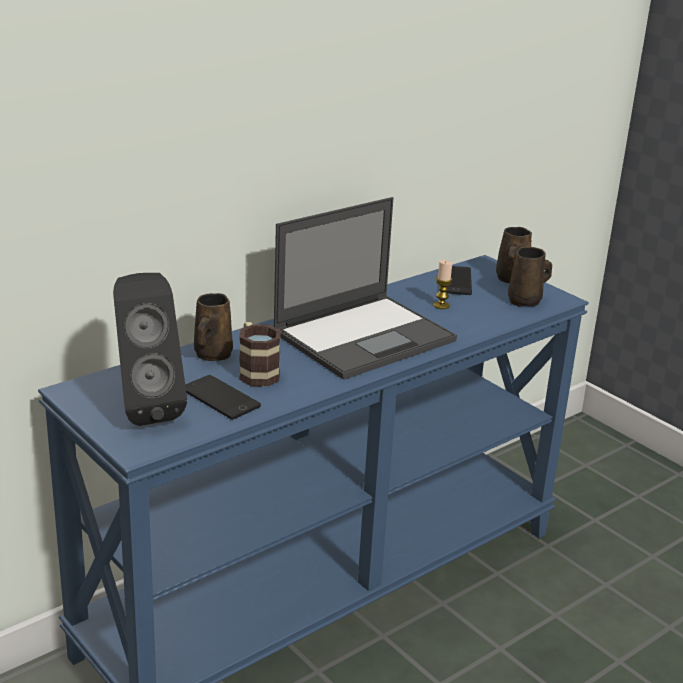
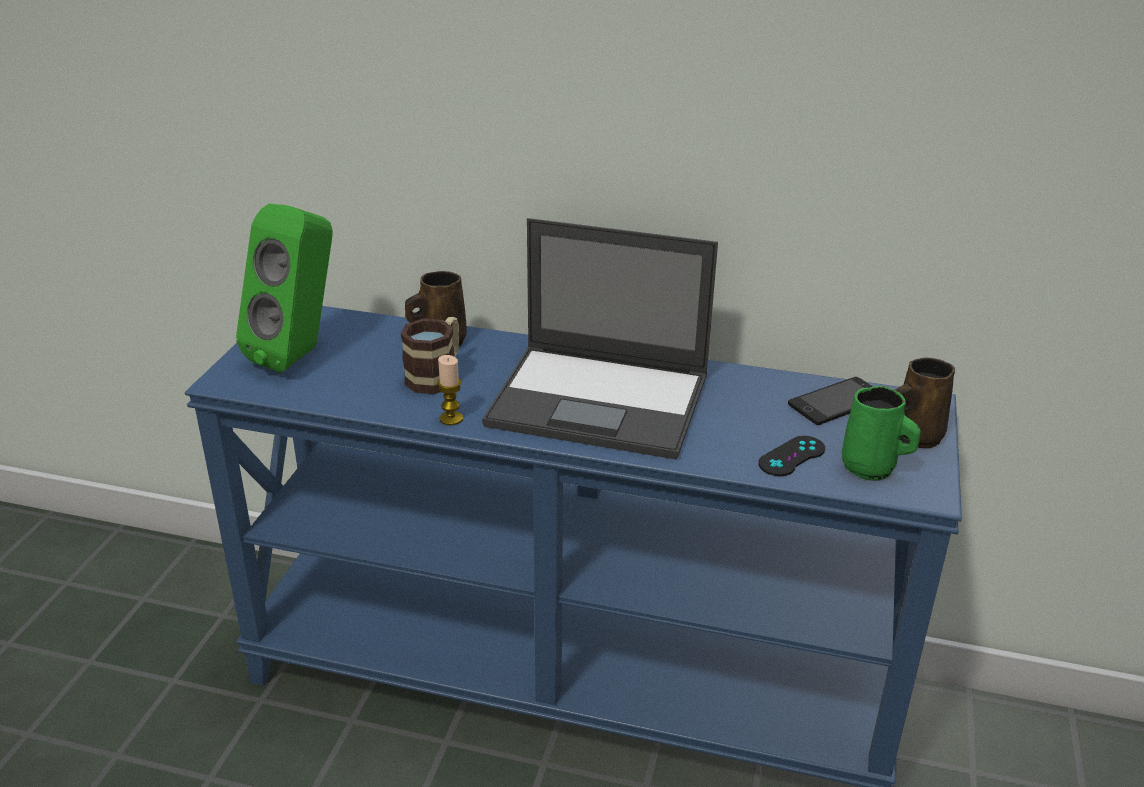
camera: 55 degrees right, 5 degrees up
black speaker [113,273,187,426] -> green speaker [236,203,333,373]
phone [185,375,261,420] -> none
candle [434,260,452,309] -> candle moved to [437,355,463,425]
brown mug [508,247,552,307] -> green mug [842,386,921,481]
none -> black game controller [758,436,825,476]

